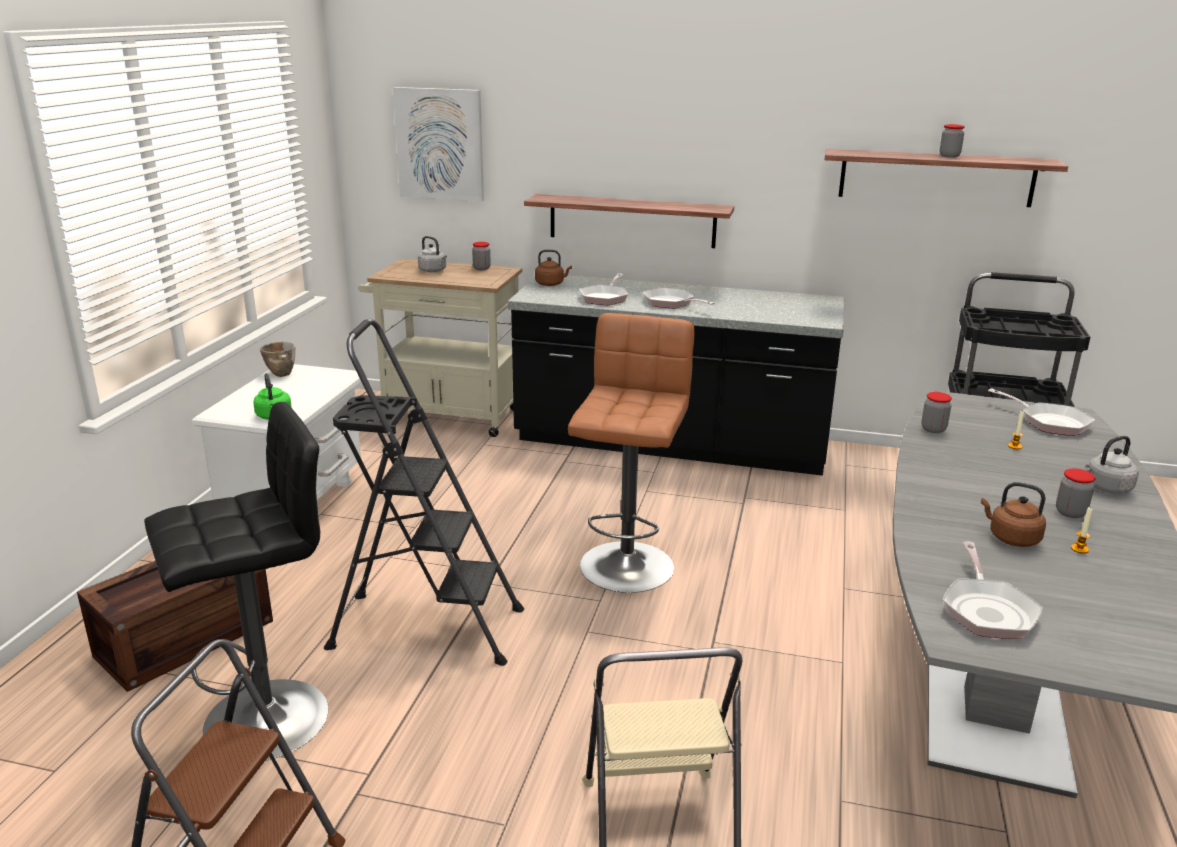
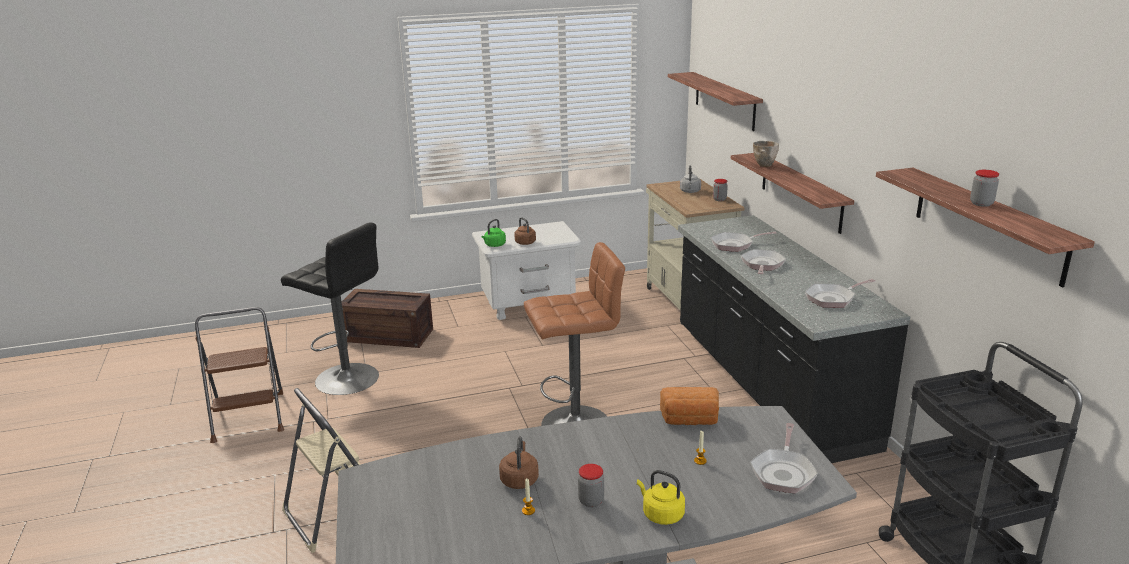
camera: 60 degrees right, 0 degrees up
bowl [260,341,296,377] -> bowl moved to [753,141,779,167]
step ladder [324,319,524,666] -> none
picture [393,87,484,202] -> shelf [668,72,763,131]
brown kettle [535,249,572,286] -> brown kettle moved to [514,217,536,245]
jar [922,392,952,433] -> bread [660,387,719,425]
frying pan [942,541,1043,639] -> frying pan moved to [805,279,875,308]
grey kettle [1085,436,1139,494] -> yellow kettle [637,470,685,525]

